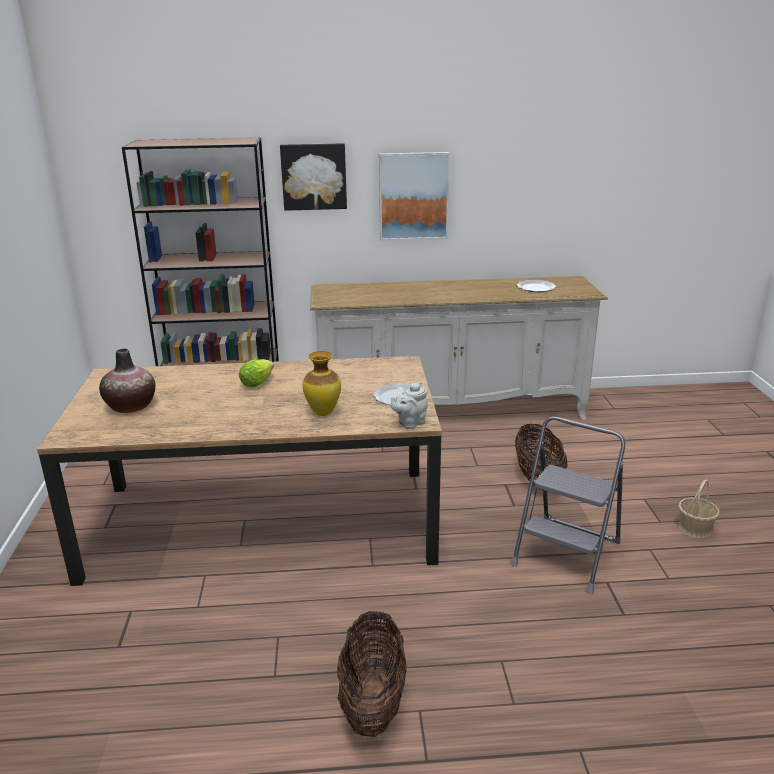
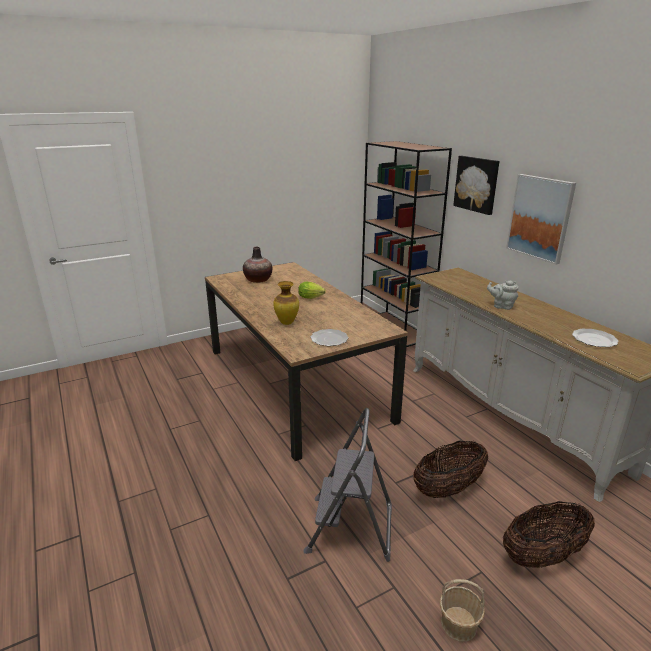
camera: 65 degrees right, 0 degrees up
basket [337,610,407,737] -> basket moved to [502,501,595,568]
grey teapot [391,382,428,429] -> grey teapot moved to [487,280,519,310]

